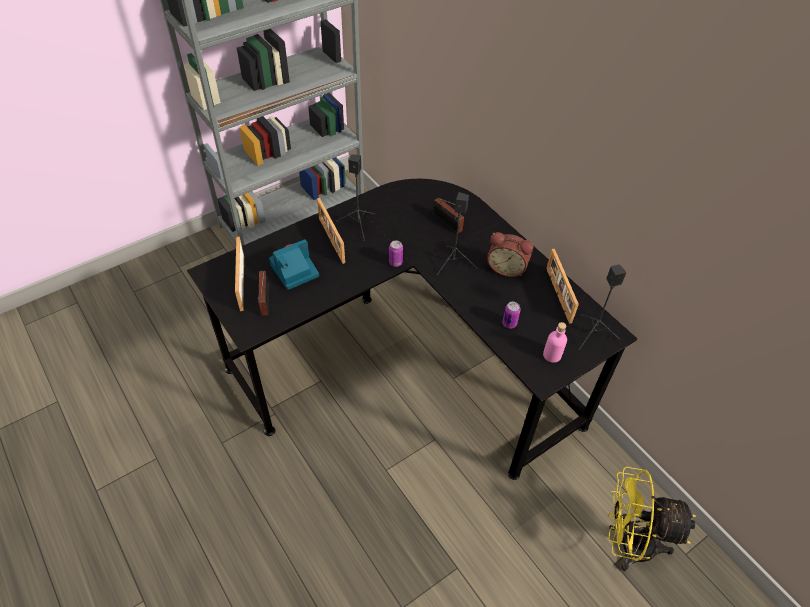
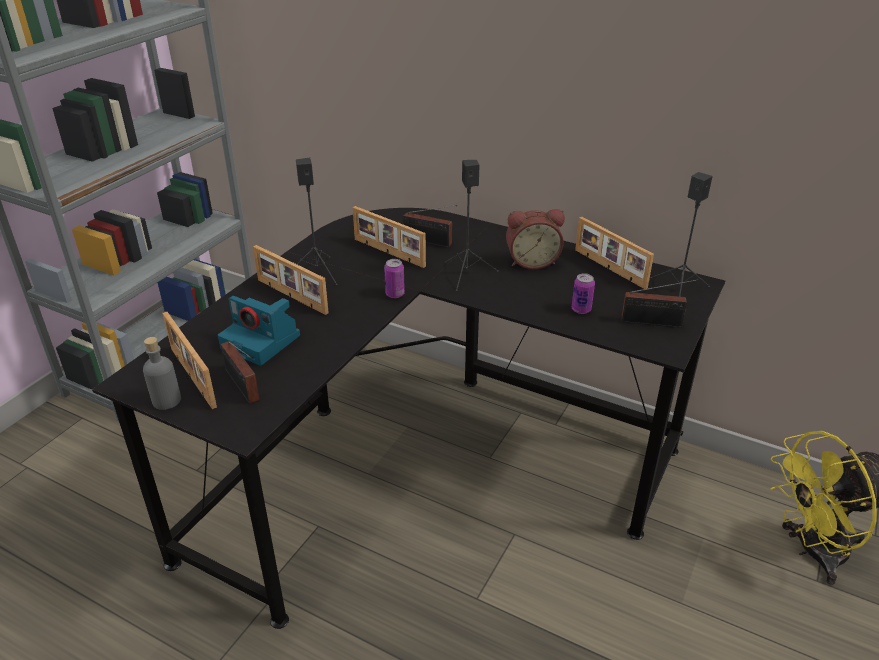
camera: 25 degrees left, 15 degrees down
camera [269,239,319,290] -> camera turned 90 degrees counterclockwise [218,296,300,366]
pink bottle [543,322,567,363] -> radio [622,279,698,328]
none -> grey bottle [143,337,181,410]
none -> picture frame [353,206,426,268]

